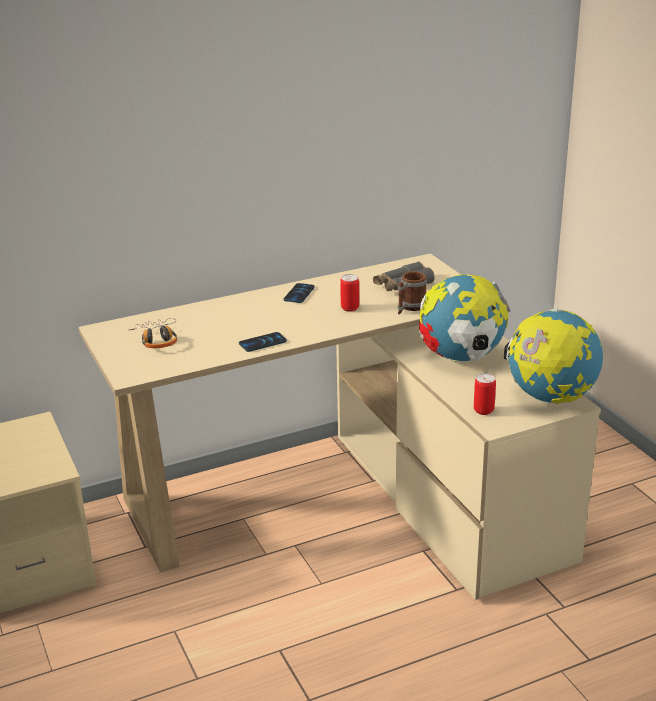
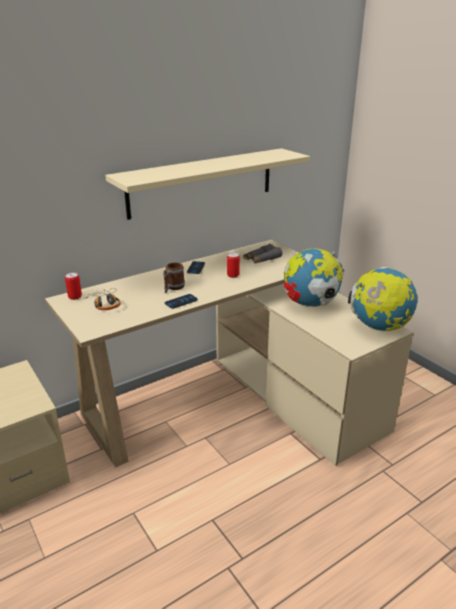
camera: 10 degrees left, 0 degrees up
mug [398,272,427,314] -> mug moved to [163,262,185,293]
can [474,373,496,415] -> can moved to [65,272,82,300]
none -> beige shelf [105,148,310,220]

